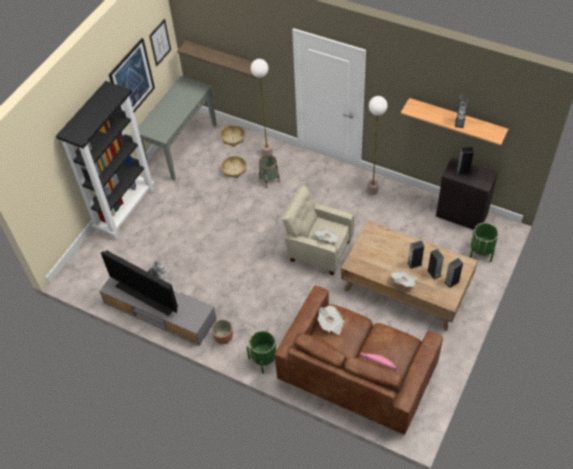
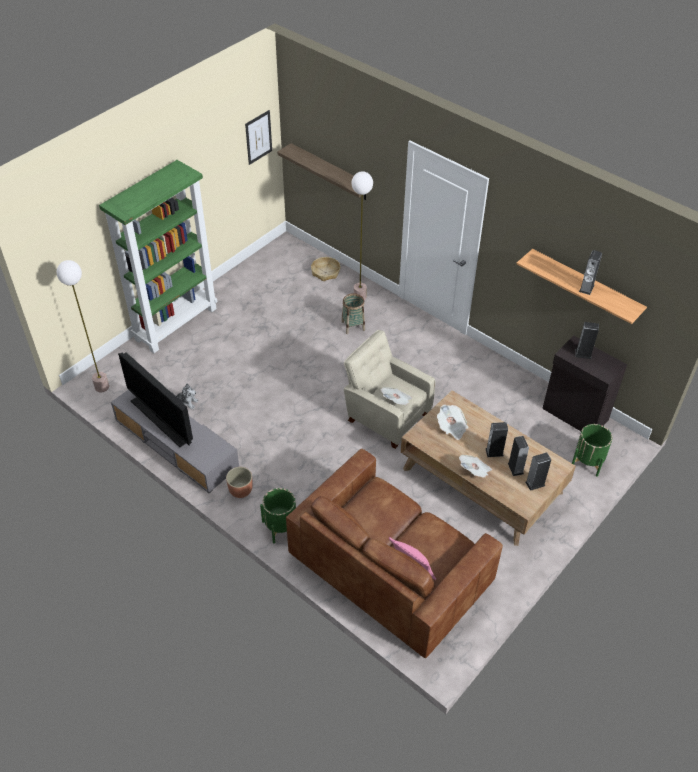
camera: 10 degrees right, 5 degrees down
black bookcase [56,81,154,240] -> green bookcase [99,160,218,353]
picture [108,38,155,112] -> none
grey console table [138,76,217,180] -> none
basket [221,156,246,178] -> none
newspaper [317,306,344,335] -> newspaper moved to [437,404,468,440]
floor lamp [367,96,388,195] -> floor lamp moved to [57,260,109,392]

